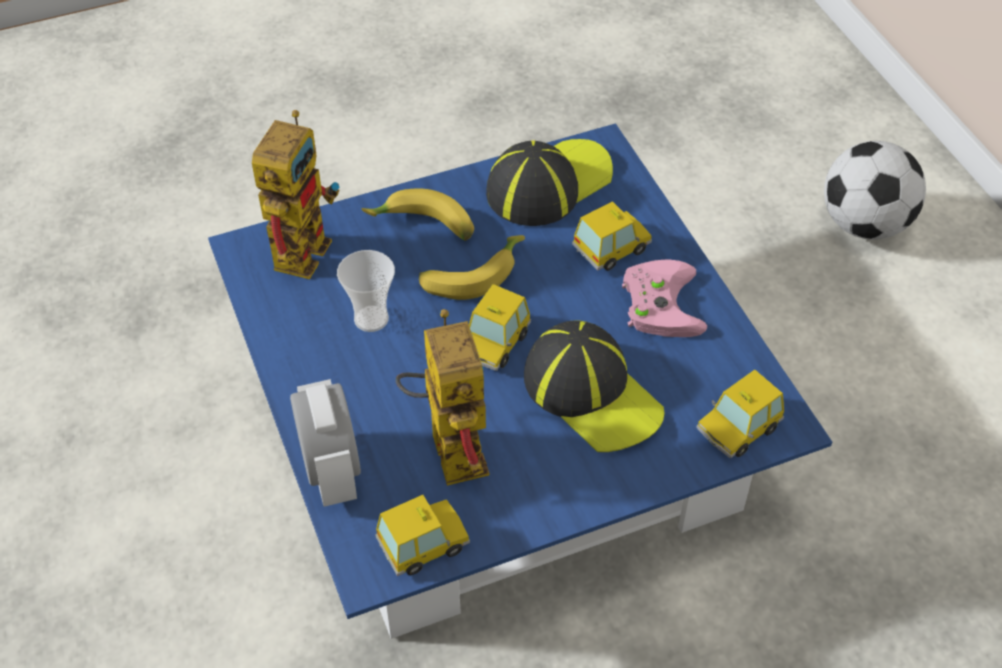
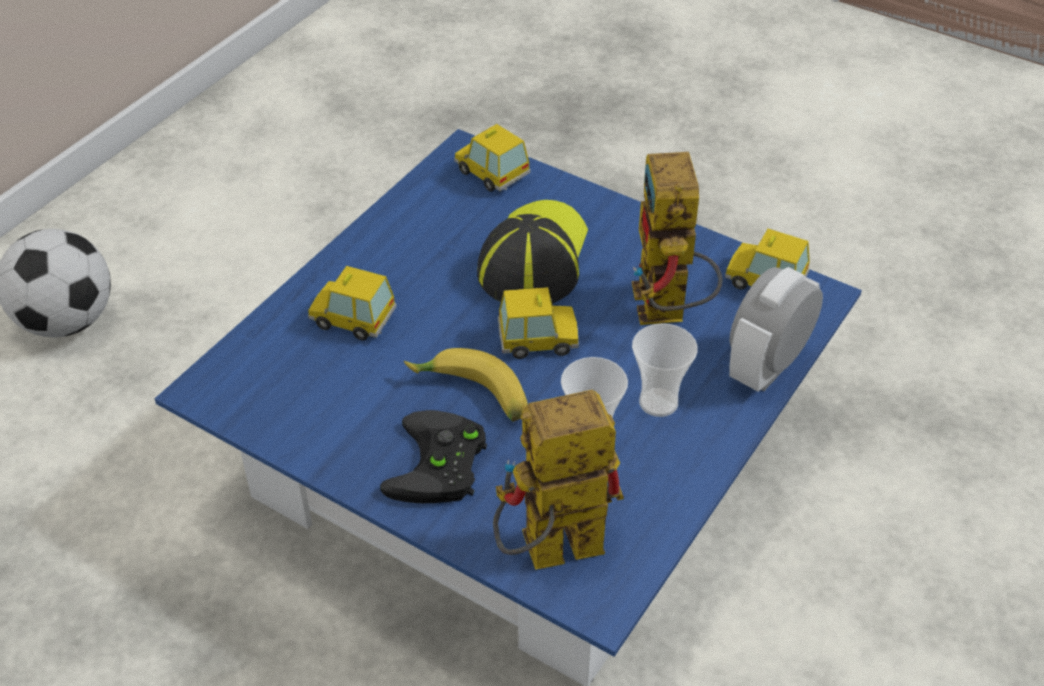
camera: 125 degrees left, 5 degrees down
banana [361,188,474,241] -> black game controller [380,410,487,503]
toy robot [396,309,489,486] -> toy robot turned 45 degrees counterclockwise [632,152,722,325]
cap [486,139,613,226] -> none
pink game controller [622,260,707,337] -> none
toy car [696,370,784,459] -> toy car turned 150 degrees counterclockwise [454,124,531,192]
none -> cup [632,323,698,417]

